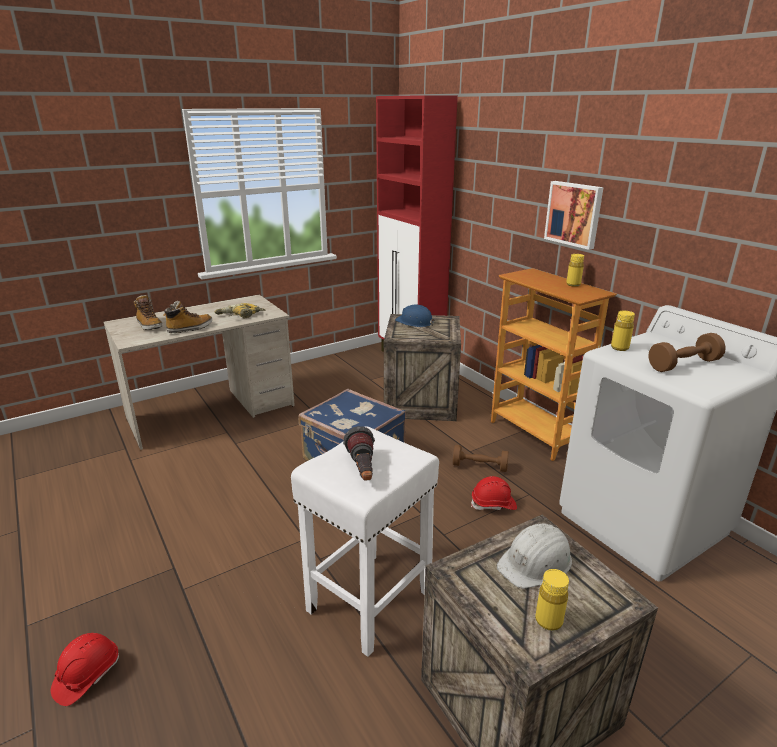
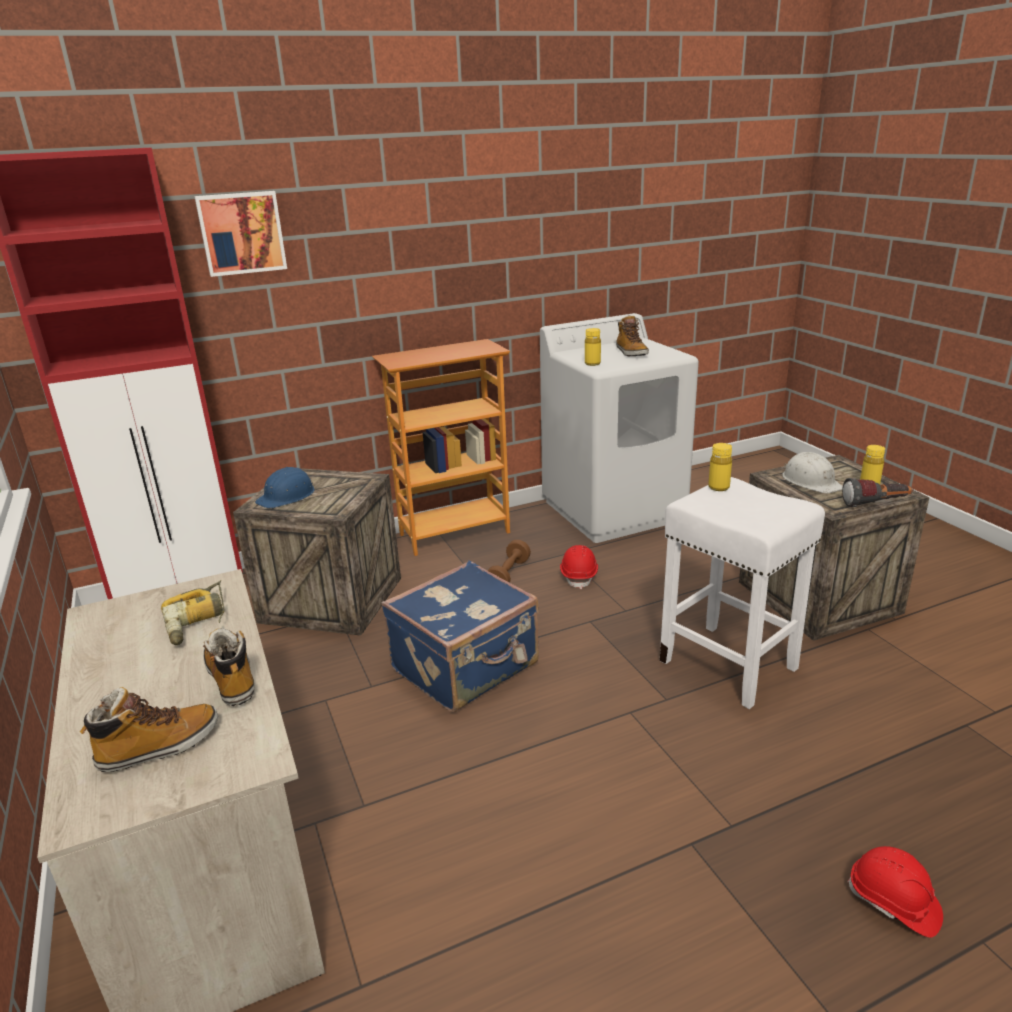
camera: 80 degrees left, 0 degrees up
flashlight [343,426,375,481] -> flashlight moved to [842,478,913,507]
picture [544,181,604,250] -> picture moved to [194,191,287,277]
yellow bottle [566,254,584,287] -> yellow bottle moved to [708,443,732,491]
brown dumbbell [648,333,726,372] -> boot [616,315,649,356]

